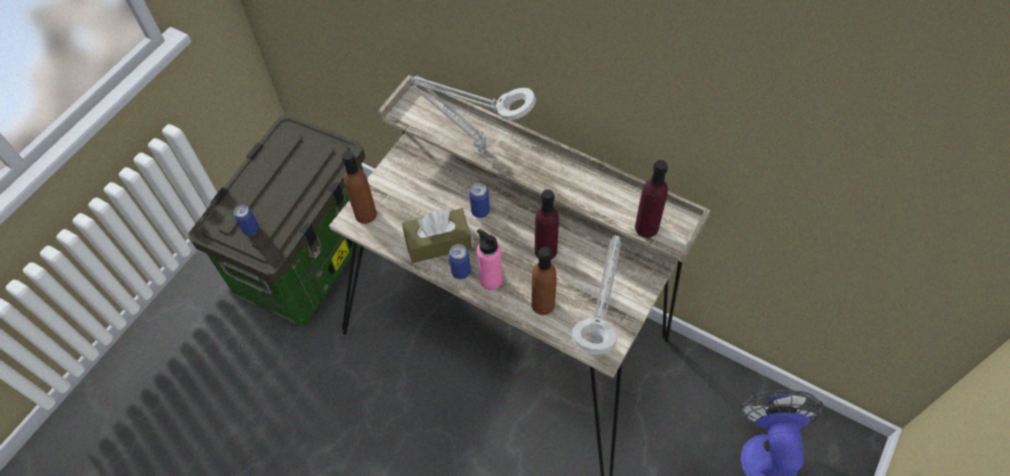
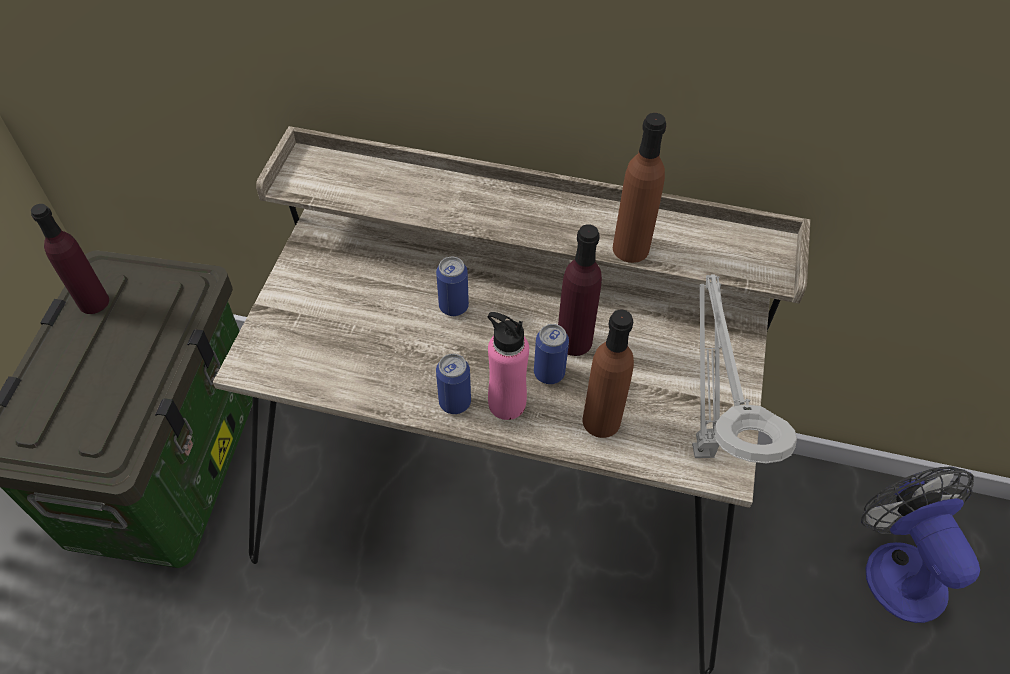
camera: 20 degrees left, 5 degrees down
can [234,205,259,236] -> can moved to [534,324,569,384]
brown bottle [342,151,377,224] -> brown bottle moved to [613,113,666,263]
brown tissue box [402,208,472,263] -> none
grey table lamp [411,75,536,155] -> none
purple bottle [635,160,668,238] -> purple bottle moved to [31,204,109,314]

